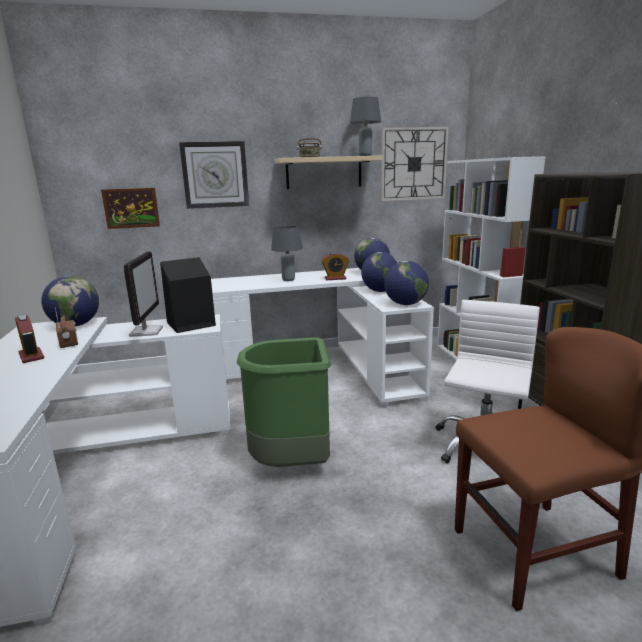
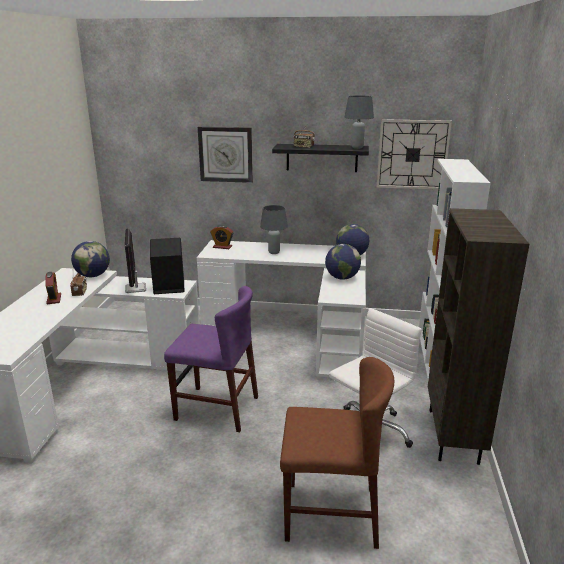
camera: 20 degrees right, 5 degrees up
picture [101,188,160,229] -> none
monitor [124,251,163,337] -> monitor turned 150 degrees clockwise [125,228,146,293]
green trash can [237,337,331,467] -> purple chair [164,286,258,432]
beige shelf [274,156,383,189] -> black shelf [272,144,369,172]
alarm clock [322,252,349,280] -> alarm clock moved to [210,225,233,249]
globe [384,261,429,305] -> none

